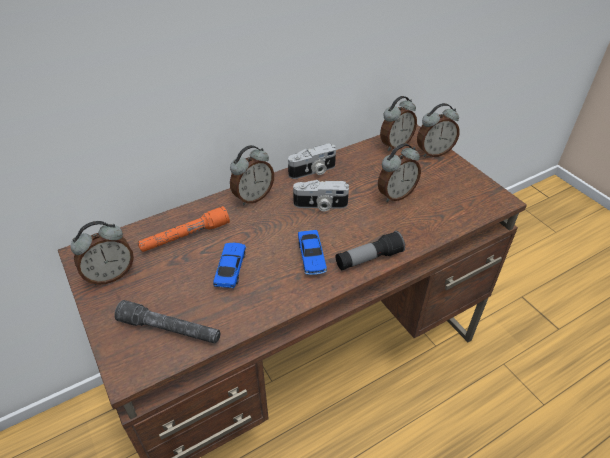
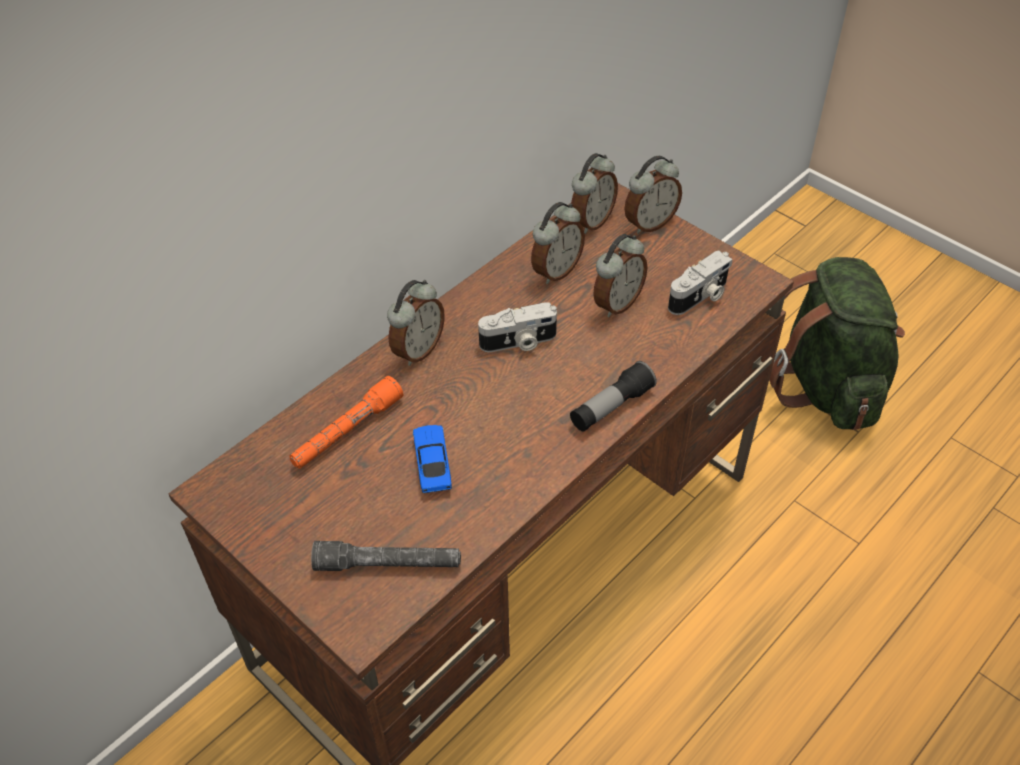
camera: 15 degrees left, 5 degrees up
alarm clock [71,221,134,285] -> alarm clock moved to [531,202,585,284]
camera [288,143,336,179] -> camera moved to [668,251,733,315]
toy car [298,230,327,275] -> none
none -> green backpack [769,257,905,430]

